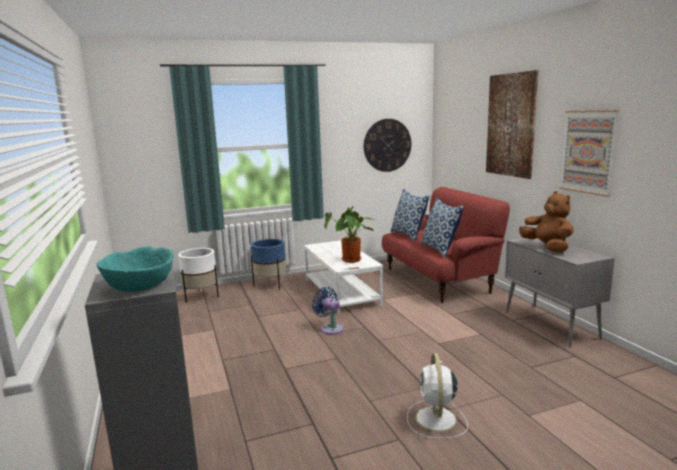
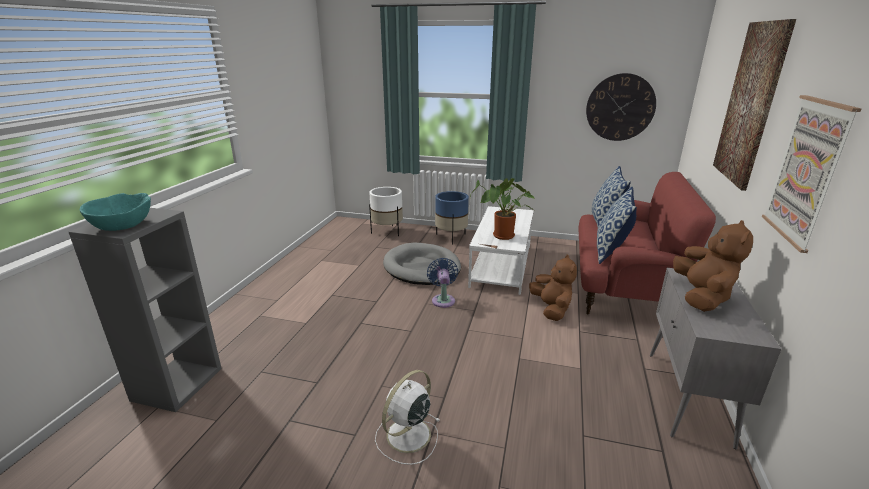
camera: 35 degrees right, 10 degrees up
none -> grey dog bed [383,243,461,285]
none -> brown plush toy [529,255,577,321]

